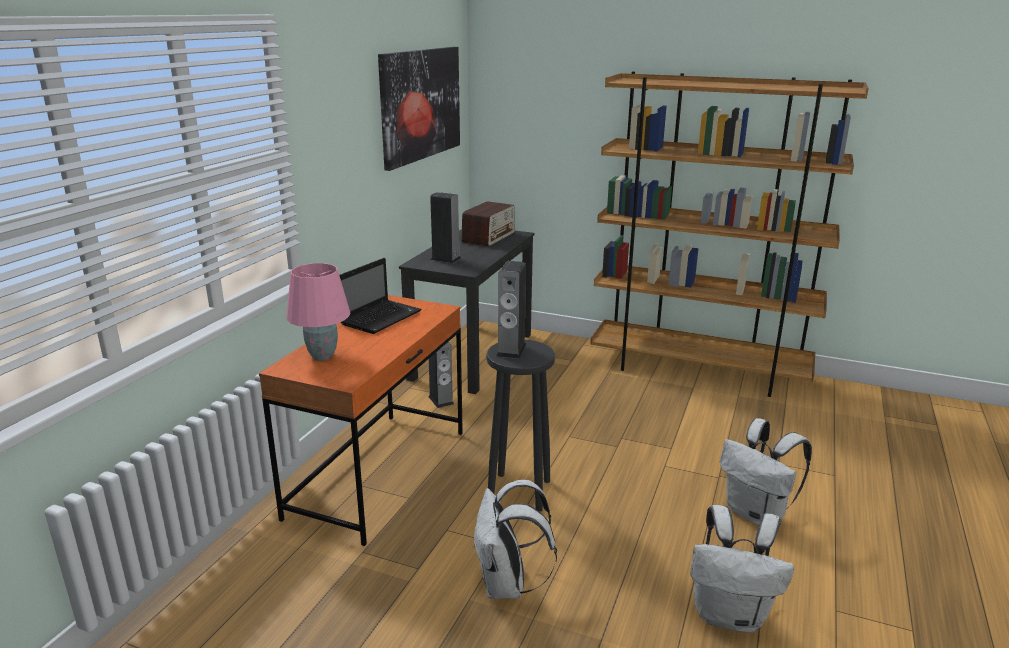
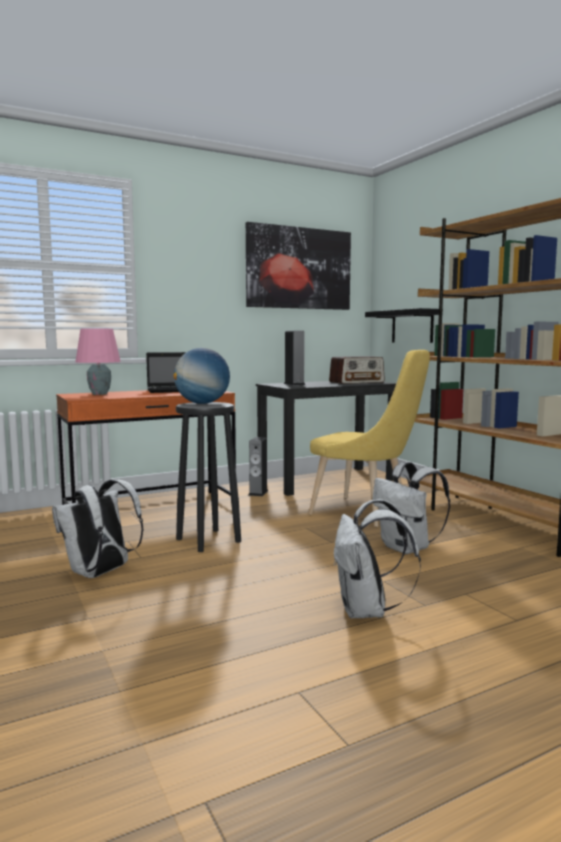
camera: 40 degrees right, 15 degrees down
speaker [496,261,526,359] -> globe [173,348,230,404]
white backpack [690,505,794,633] -> white backpack moved to [373,462,450,554]
none -> yellow chair [308,350,430,527]
none -> black shelf [365,308,443,343]

